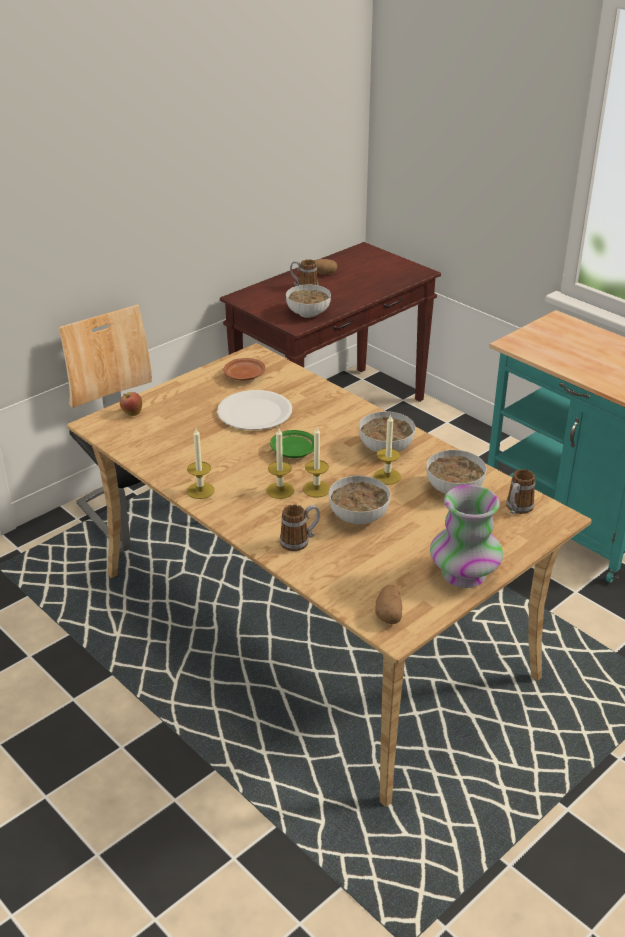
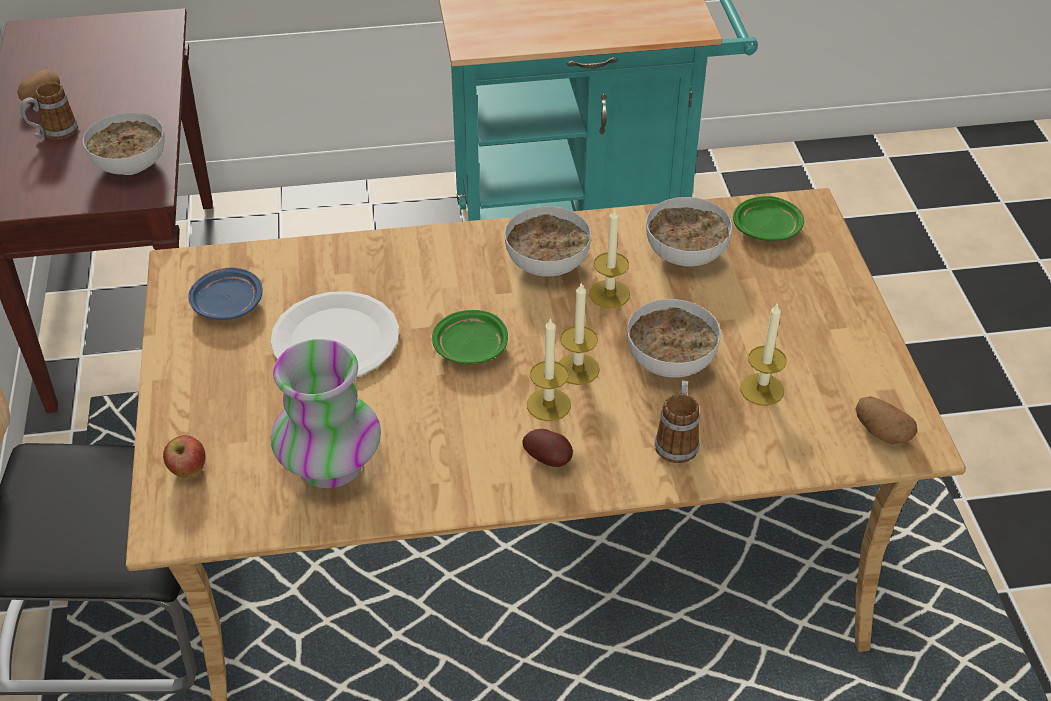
camera: 55 degrees left, 10 degrees up
candle [187,428,214,499] -> candle moved to [740,302,787,406]
brown plate [223,358,265,381] -> blue plate [188,268,262,320]
vase [430,485,503,588] -> vase moved to [271,339,381,488]
mug [506,469,535,514] -> green plate [733,196,804,241]
none -> potato [522,429,573,467]

